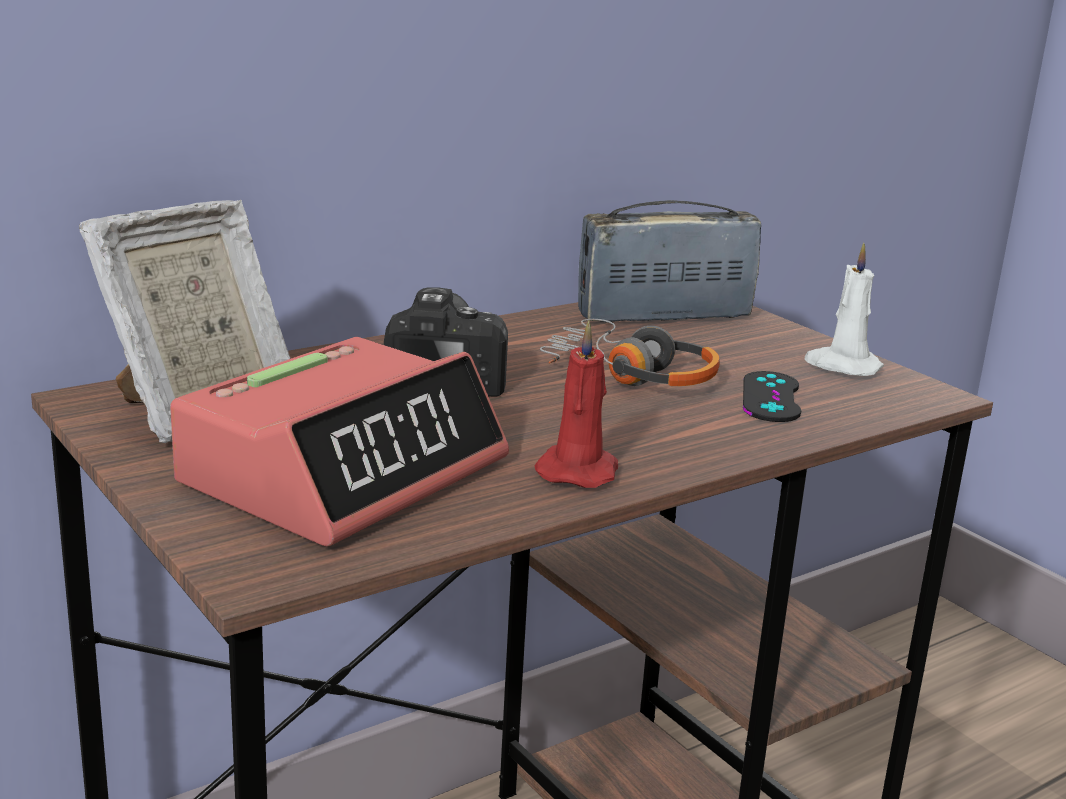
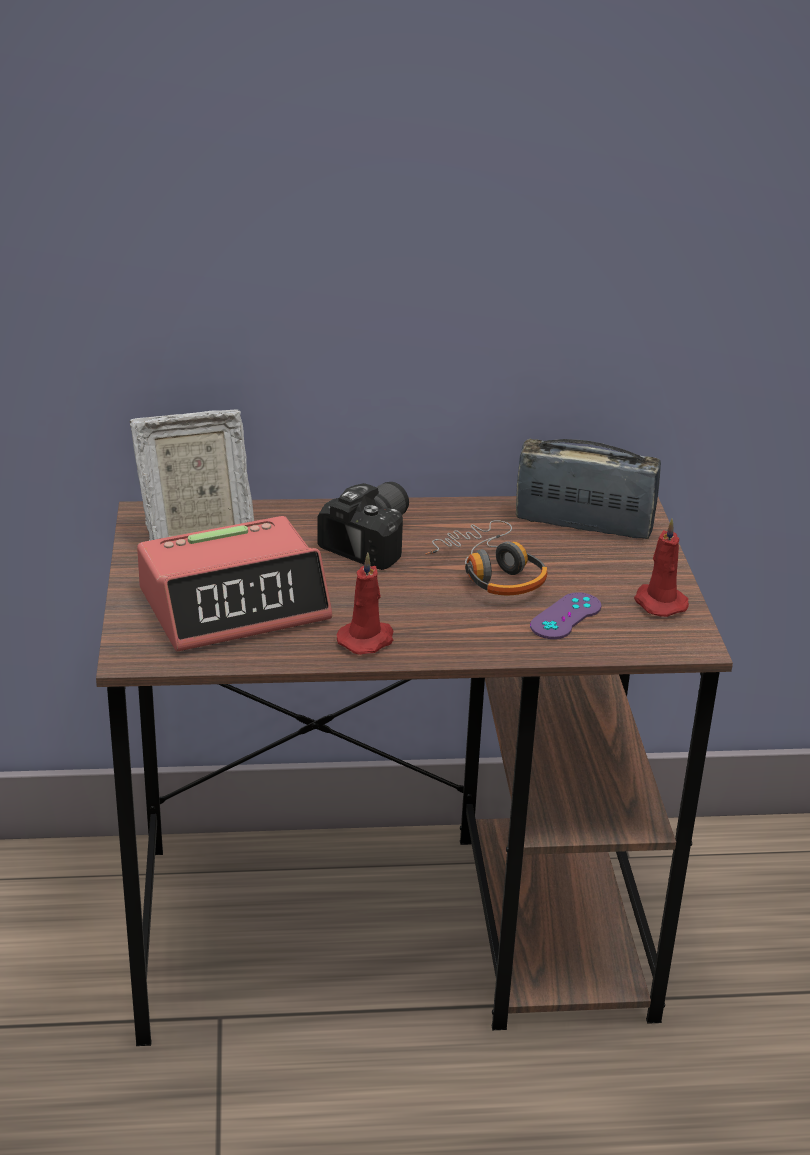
camera: 30 degrees right, 10 degrees up
black game controller [743,371,801,422] -> purple game controller [530,592,601,639]
white candle [805,243,884,376] -> red candle [634,518,689,617]

